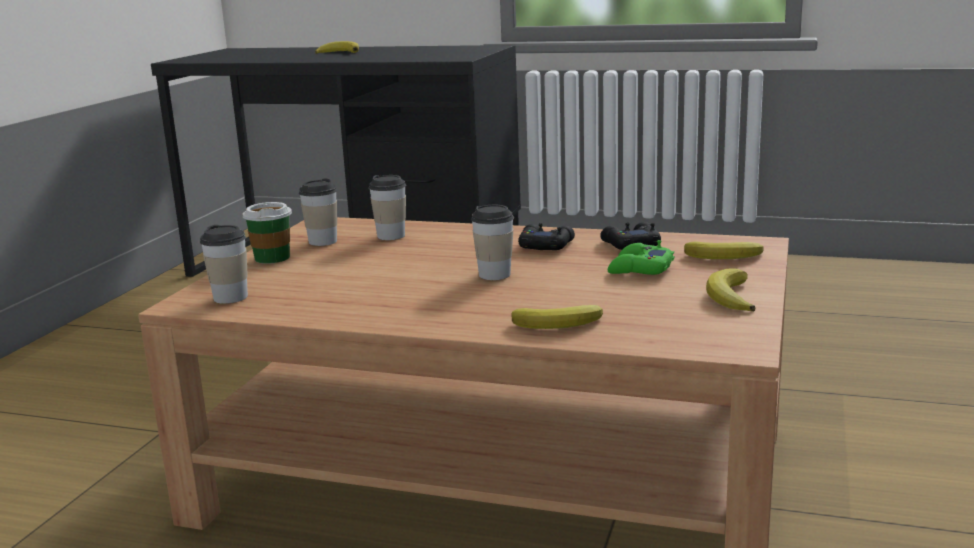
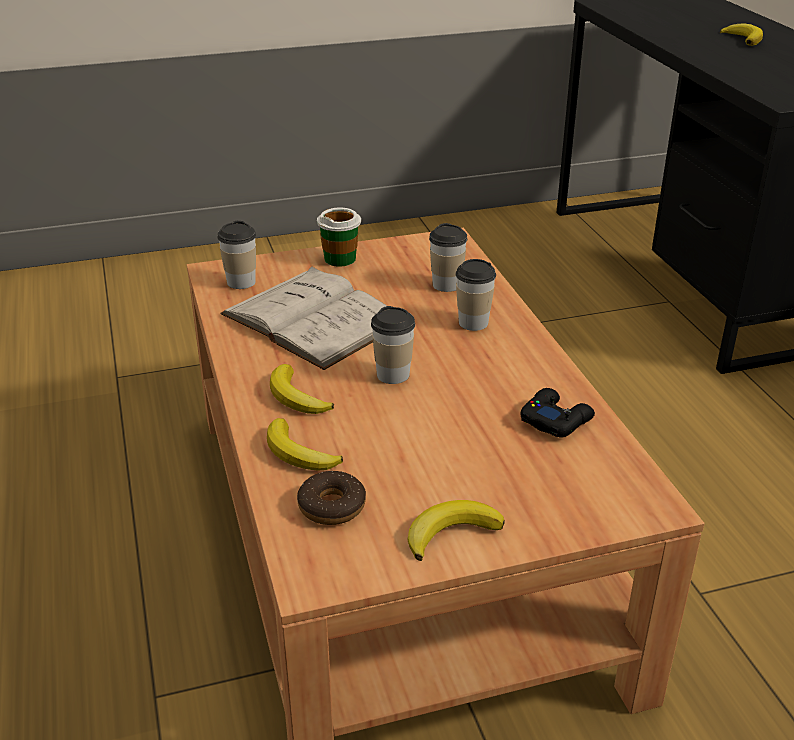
camera: 55 degrees right, 15 degrees up
cup [299,178,337,246] -> cup moved to [455,259,496,331]
black game controller [518,223,575,250] -> none
green game controller [608,240,674,275] -> none
banana [684,241,764,259] -> banana moved to [270,364,334,414]
none -> white book [220,266,387,370]
none -> donut [297,471,366,525]

